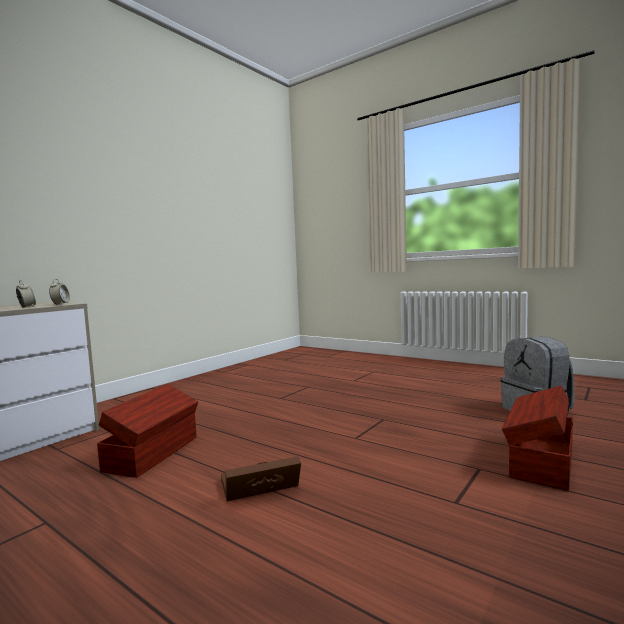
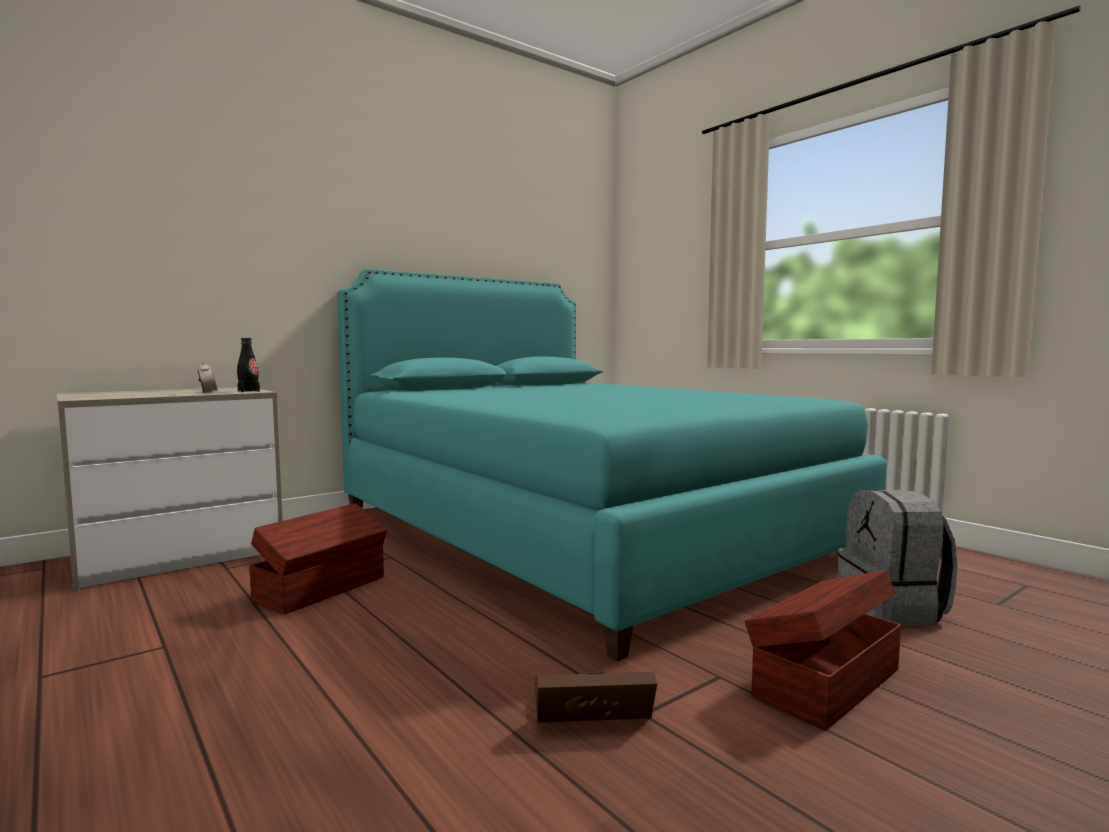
camera: 15 degrees right, 0 degrees up
alarm clock [49,279,70,305] -> black bottle [237,338,260,392]
brown storage box [221,456,301,501] -> brown storage box moved to [535,672,657,723]
none -> turquoise bed [337,269,887,662]

